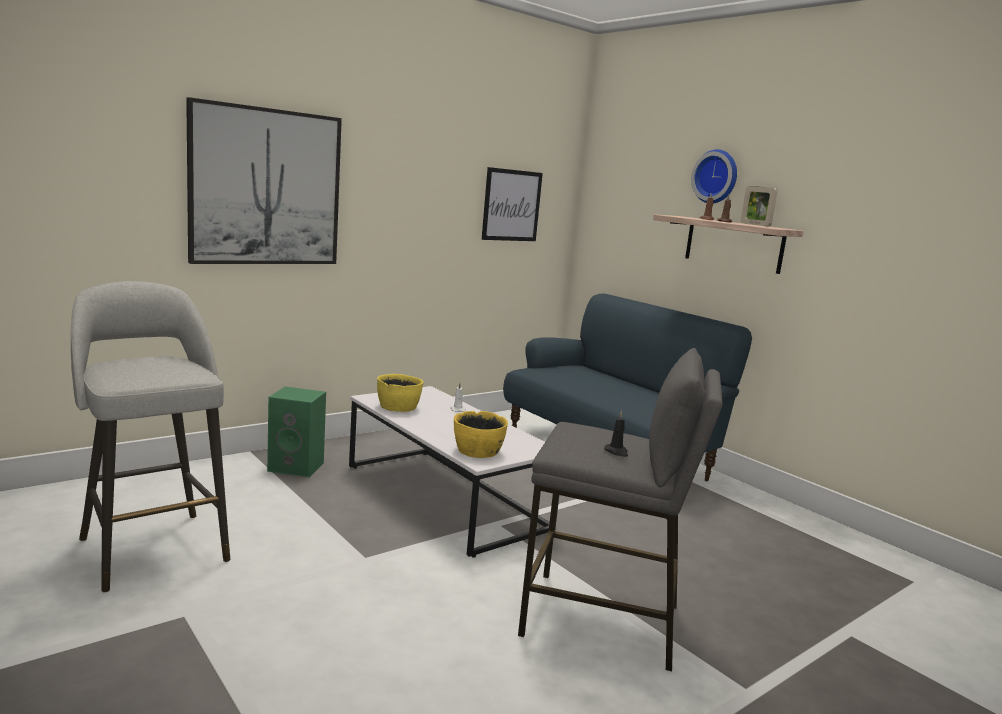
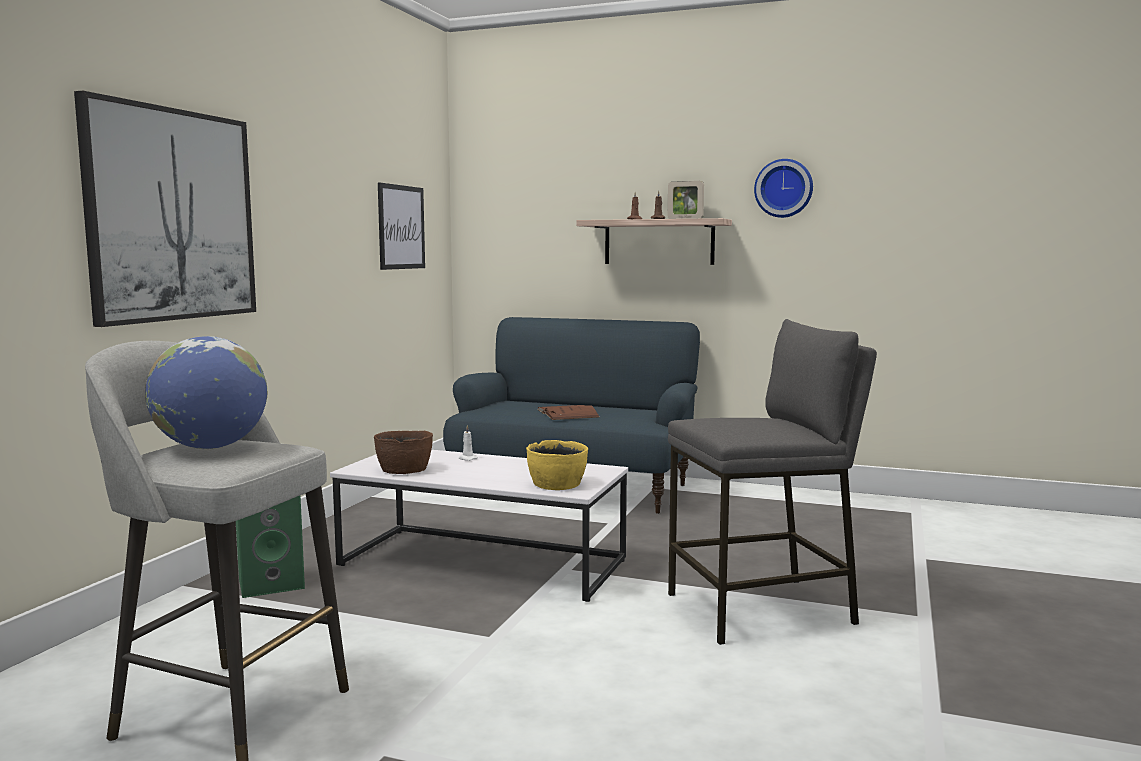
camera: 30 degrees left, 5 degrees down
yellow bowl [377,374,423,412] -> brown bowl [374,431,433,474]
black candle [604,410,628,457] -> none
wall clock [691,149,737,203] -> wall clock moved to [754,159,813,218]
none -> globe [145,336,267,449]
none -> brown book [537,405,600,420]

